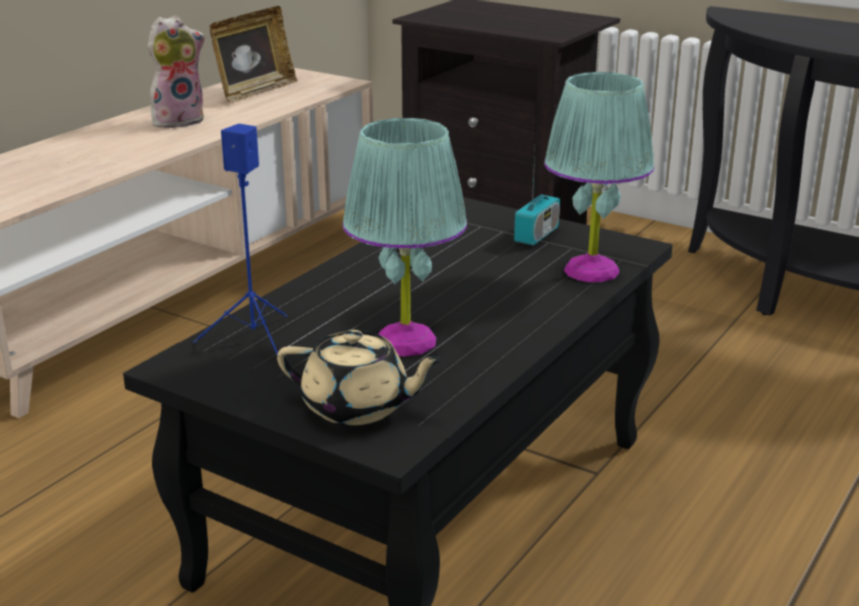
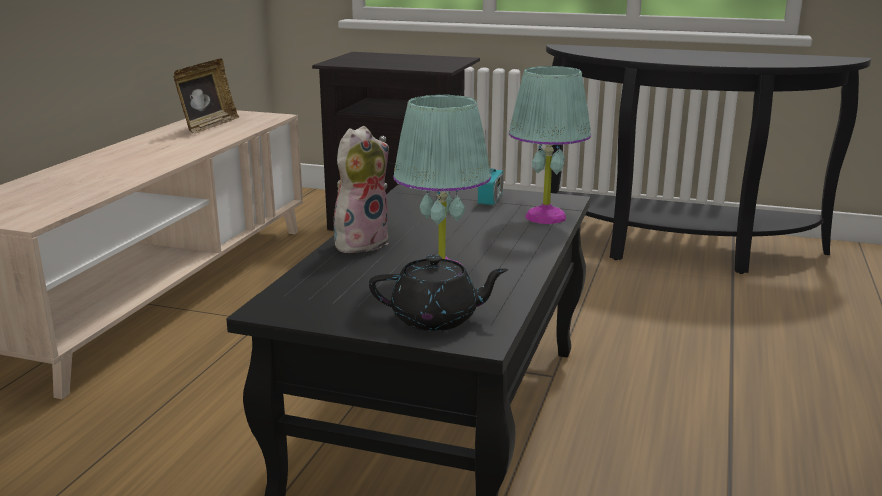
camera: 15 degrees left, 5 degrees down
plush toy [147,16,205,128] -> plush toy moved to [334,126,389,253]
blue speaker [193,124,287,354] -> none
beige teapot [277,330,444,425] -> black teapot [369,255,509,331]

